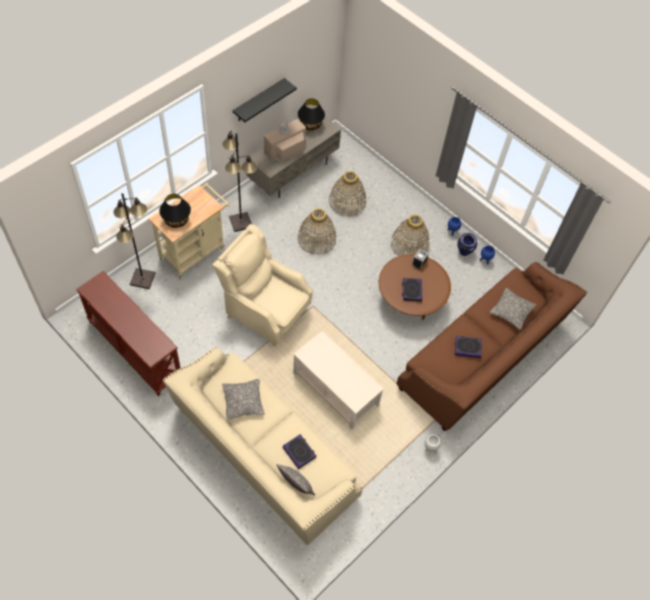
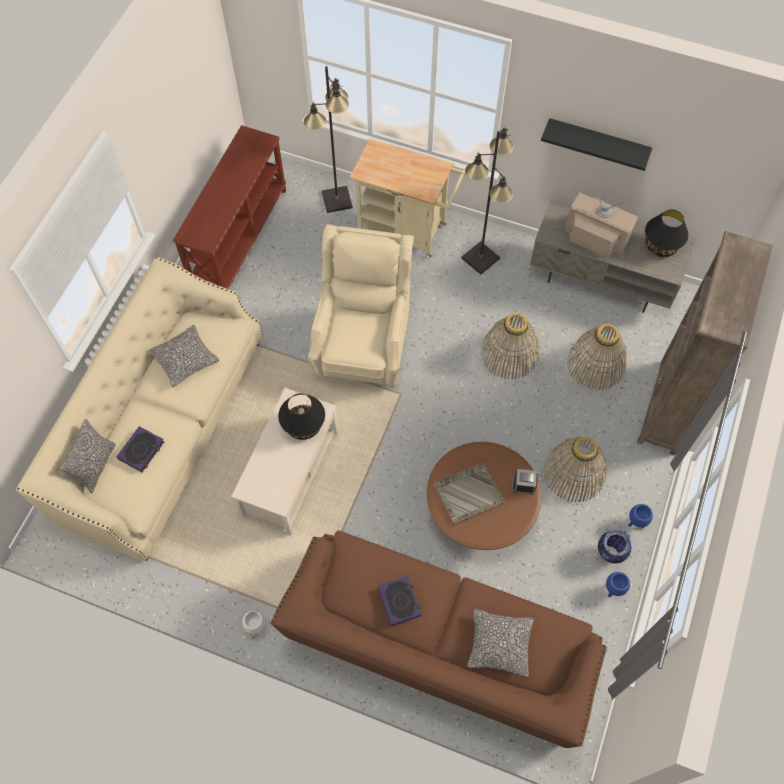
camera: 70 degrees right, 5 degrees up
black table lamp [159,194,191,228] -> black table lamp moved to [278,393,325,440]
book [402,278,422,302] -> grey tray [434,463,505,525]
none -> brown bookcase [637,231,773,455]

